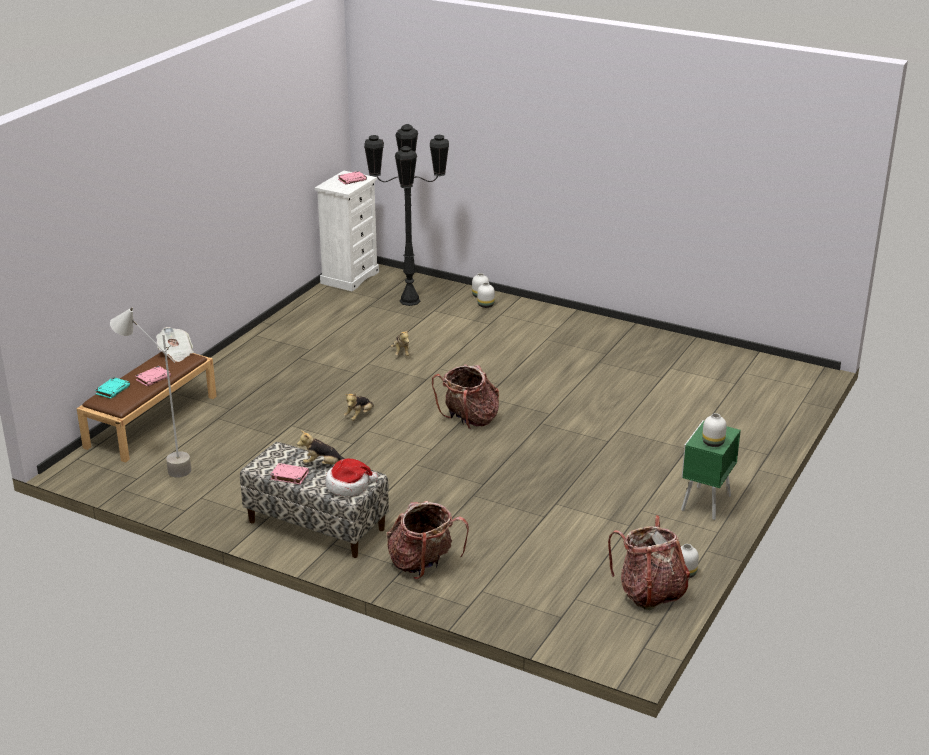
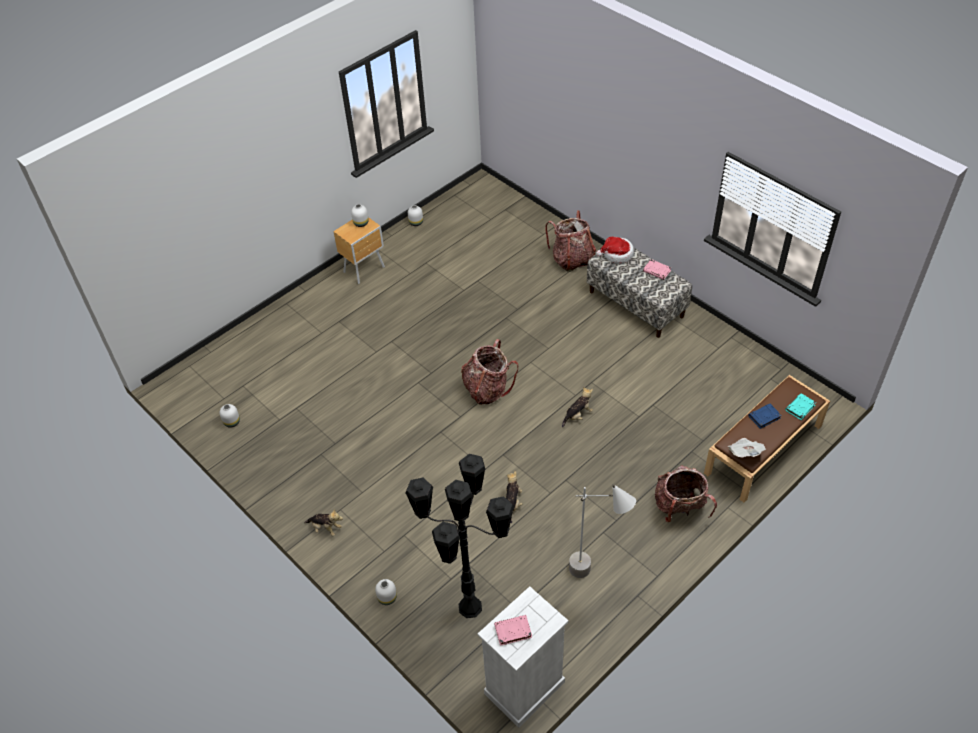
camera: 160 degrees left, 20 degrees up
grey floor lamp [110,307,191,478] -> grey floor lamp moved to [569,484,636,578]
pink book [136,366,171,387] -> blue book [748,404,782,429]
plush toy [297,430,344,464] -> plush toy moved to [304,509,343,536]
white vase [477,282,495,308] -> white vase moved to [220,404,240,428]
backpack [608,515,690,610] -> backpack moved to [655,465,717,522]
green nightstand [681,420,741,520] -> brown nightstand [333,217,385,284]

